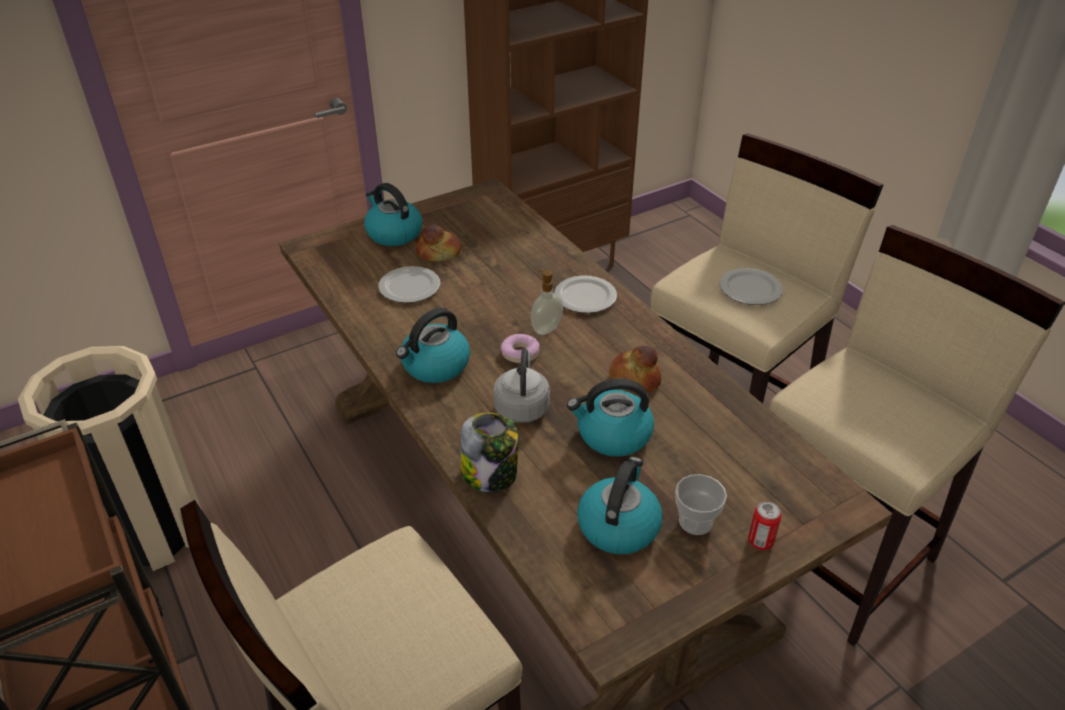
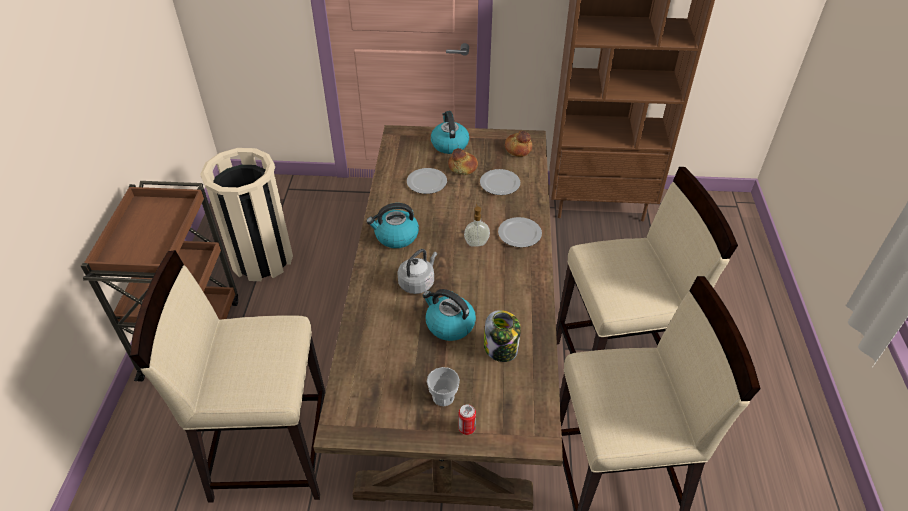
camera: 35 degrees right, 5 degrees up
jar [461,413,519,492] -> jar moved to [484,310,521,362]
donut [501,334,540,363] -> none
kettle [577,457,663,554] -> none
bread [609,346,661,394] -> bread moved to [505,131,532,157]
plate [719,268,783,305] -> plate moved to [480,169,520,195]

